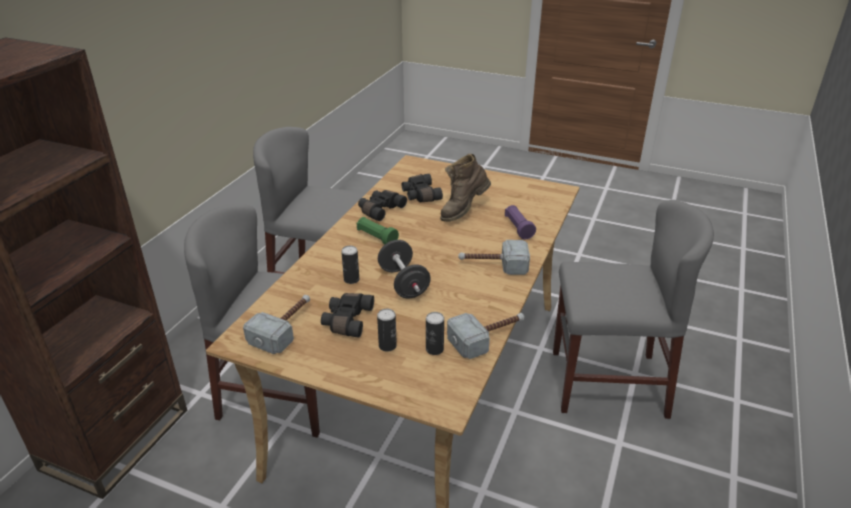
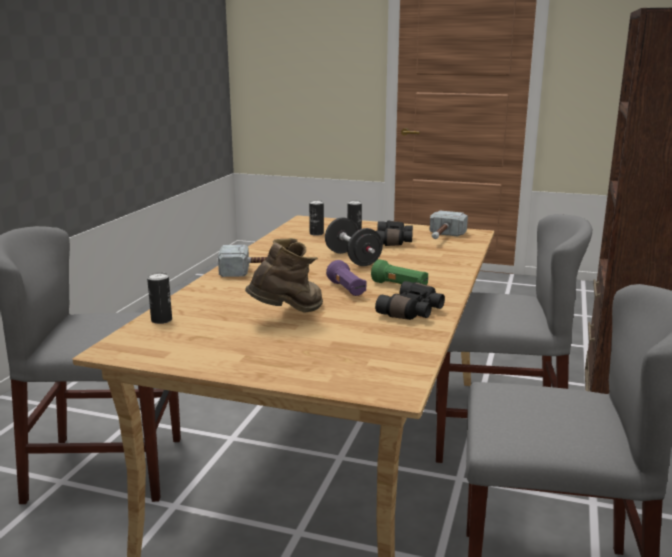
camera: 175 degrees right, 15 degrees down
can [341,246,359,284] -> can moved to [147,272,172,324]
black binoculars [401,174,443,202] -> none
hammer [447,313,525,359] -> none
purple flashlight [505,205,536,239] -> purple flashlight moved to [326,260,366,296]

